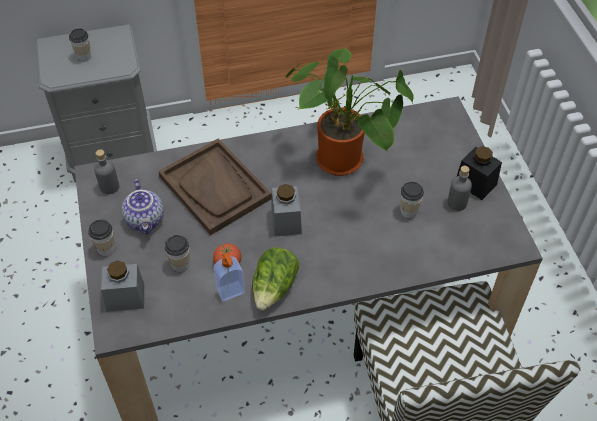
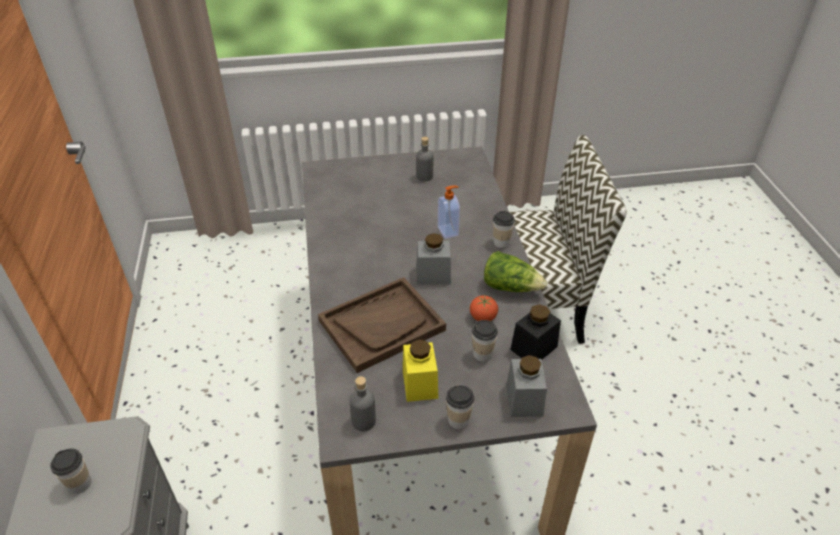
camera: 85 degrees left, 10 degrees down
teapot [122,179,164,235] -> yellow jar [403,340,438,402]
soap dispenser [213,252,245,302] -> soap dispenser moved to [438,185,460,239]
potted plant [285,47,413,176] -> none
cup [400,182,424,218] -> cup moved to [493,211,515,248]
black jar [457,146,502,200] -> black jar moved to [510,304,561,360]

